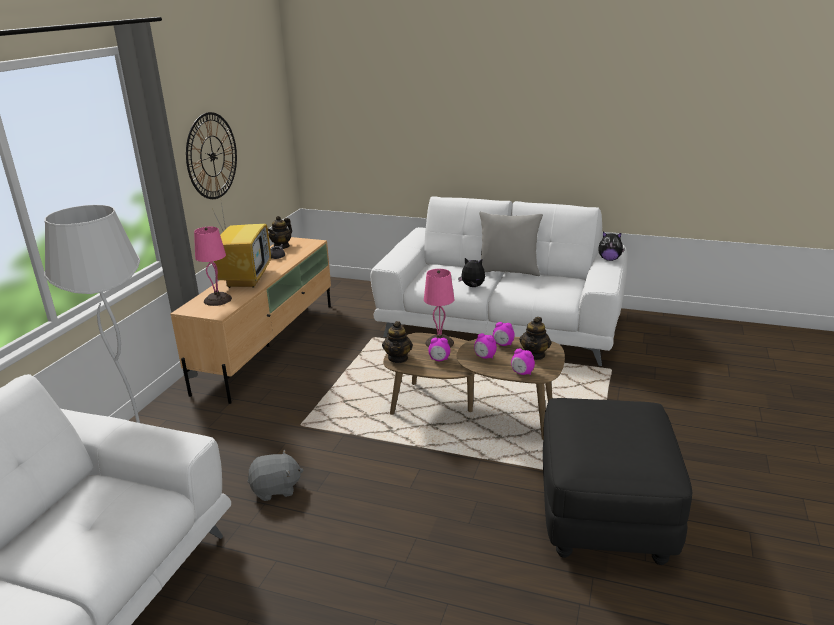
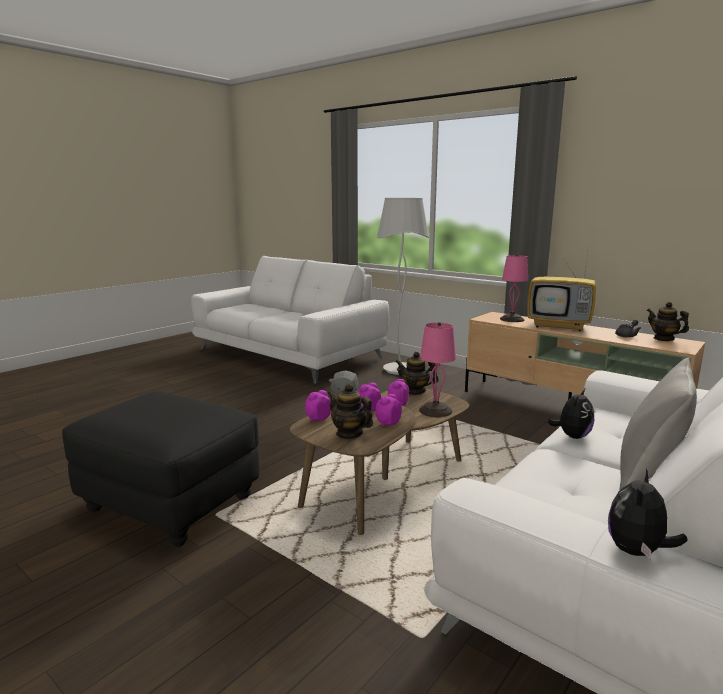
camera: 110 degrees right, 10 degrees down
wall clock [186,112,237,199] -> none

